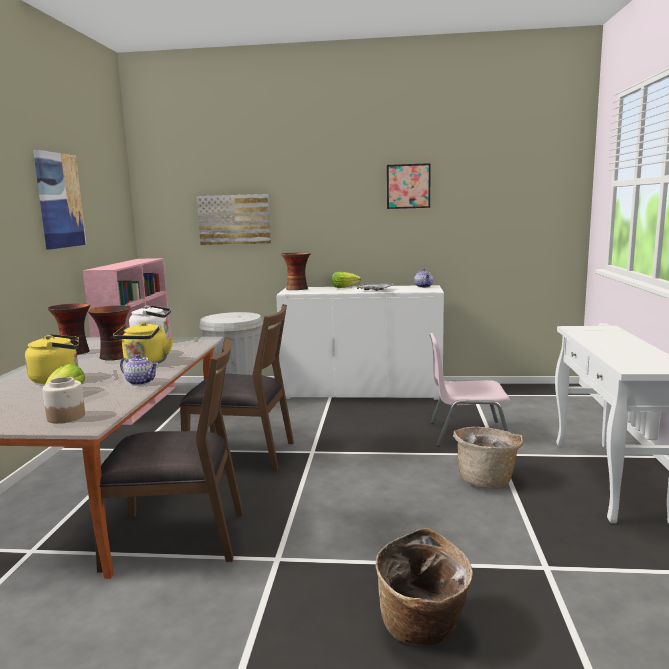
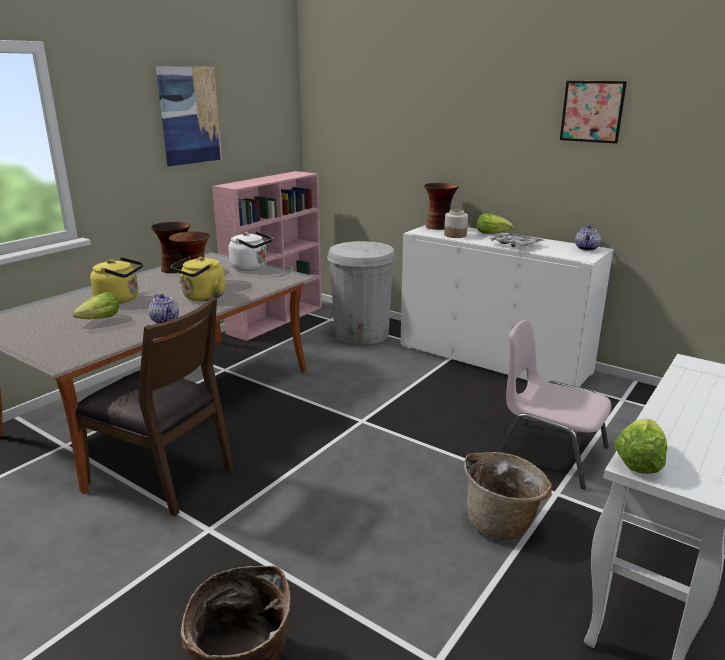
camera: 30 degrees right, 10 degrees up
jar [42,377,85,423] -> jar moved to [444,210,468,238]
brown chair [180,304,294,471] -> none
picture [197,194,271,245] -> none
none -> lettuce [614,419,667,474]

